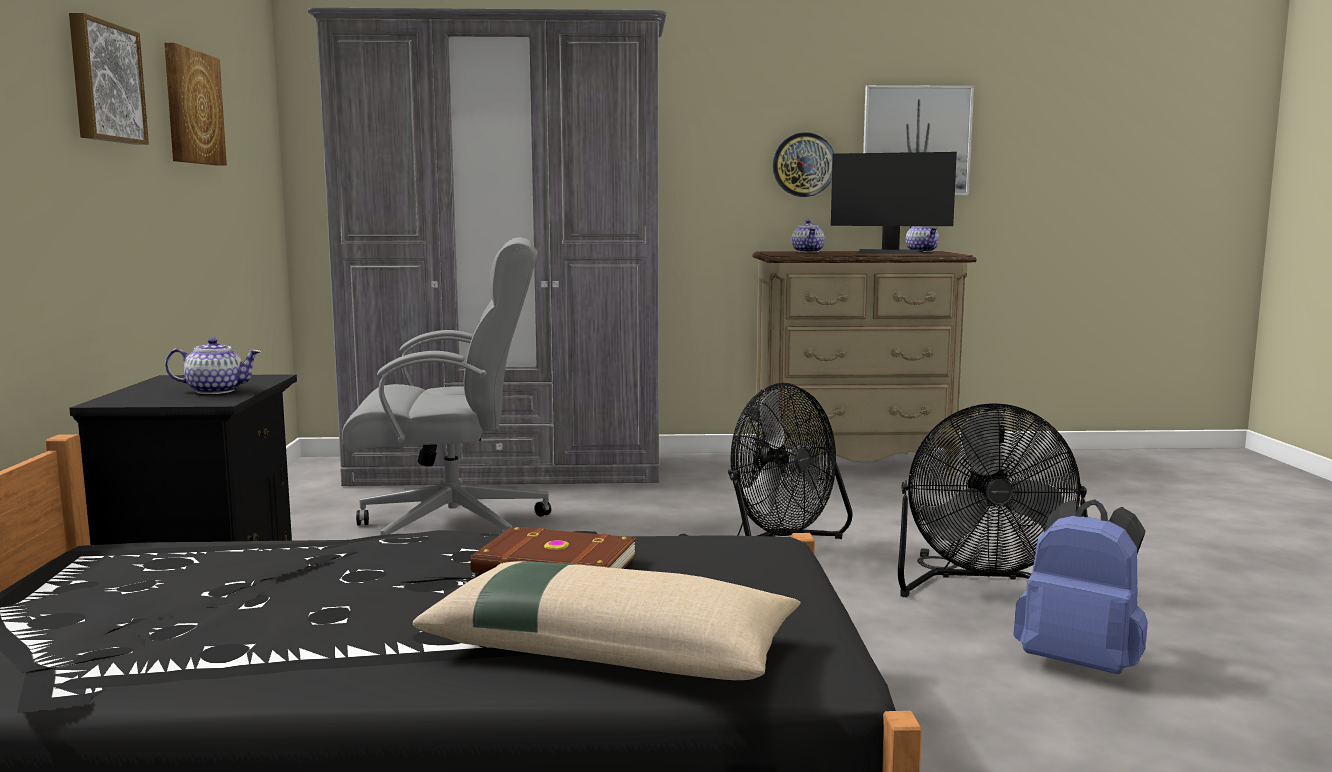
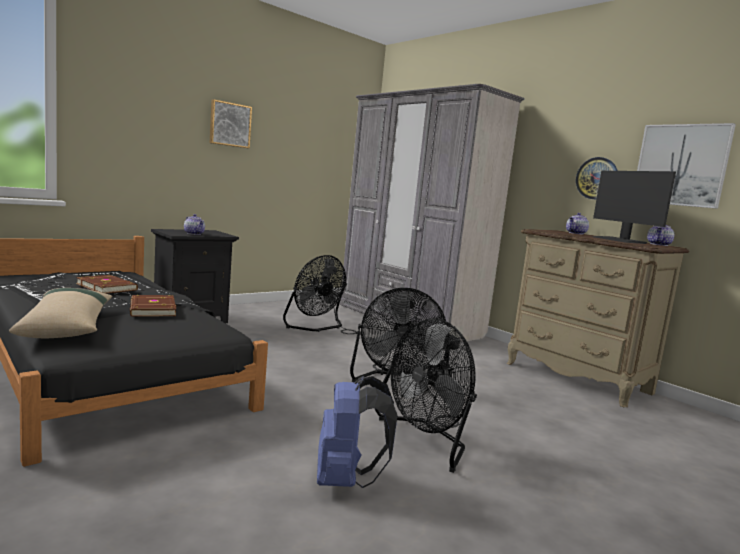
camera: 50 degrees right, 0 degrees up
picture [164,43,227,166] -> none
grey office chair [342,237,551,535] -> black fan [283,255,361,335]
none -> brown book [76,275,138,293]

